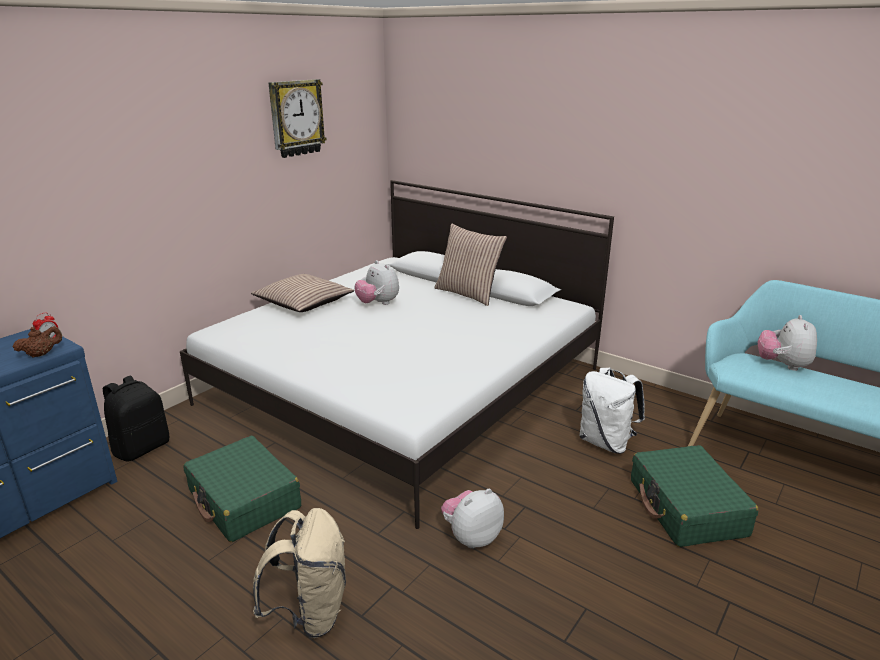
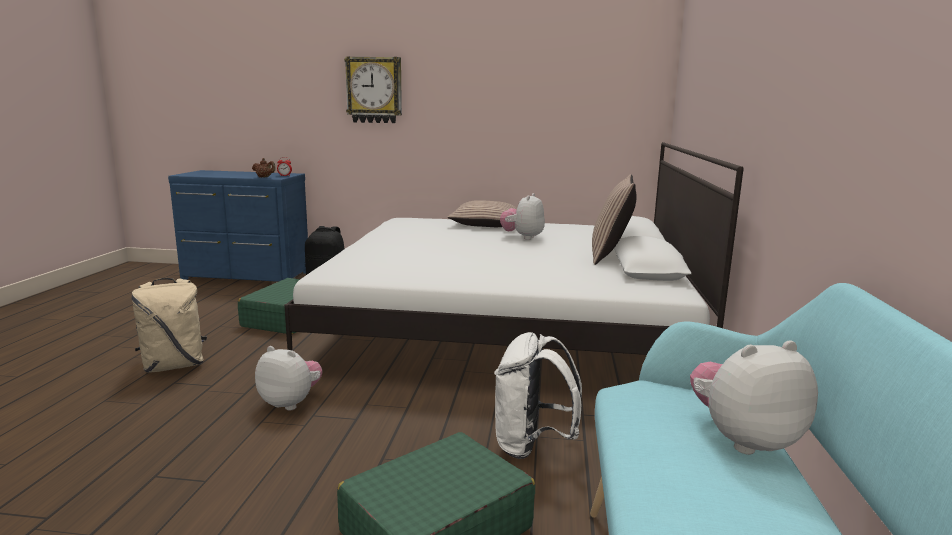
camera: 60 degrees right, 10 degrees down
wall clock [268,79,327,158] -> wall clock moved to [344,56,402,123]

